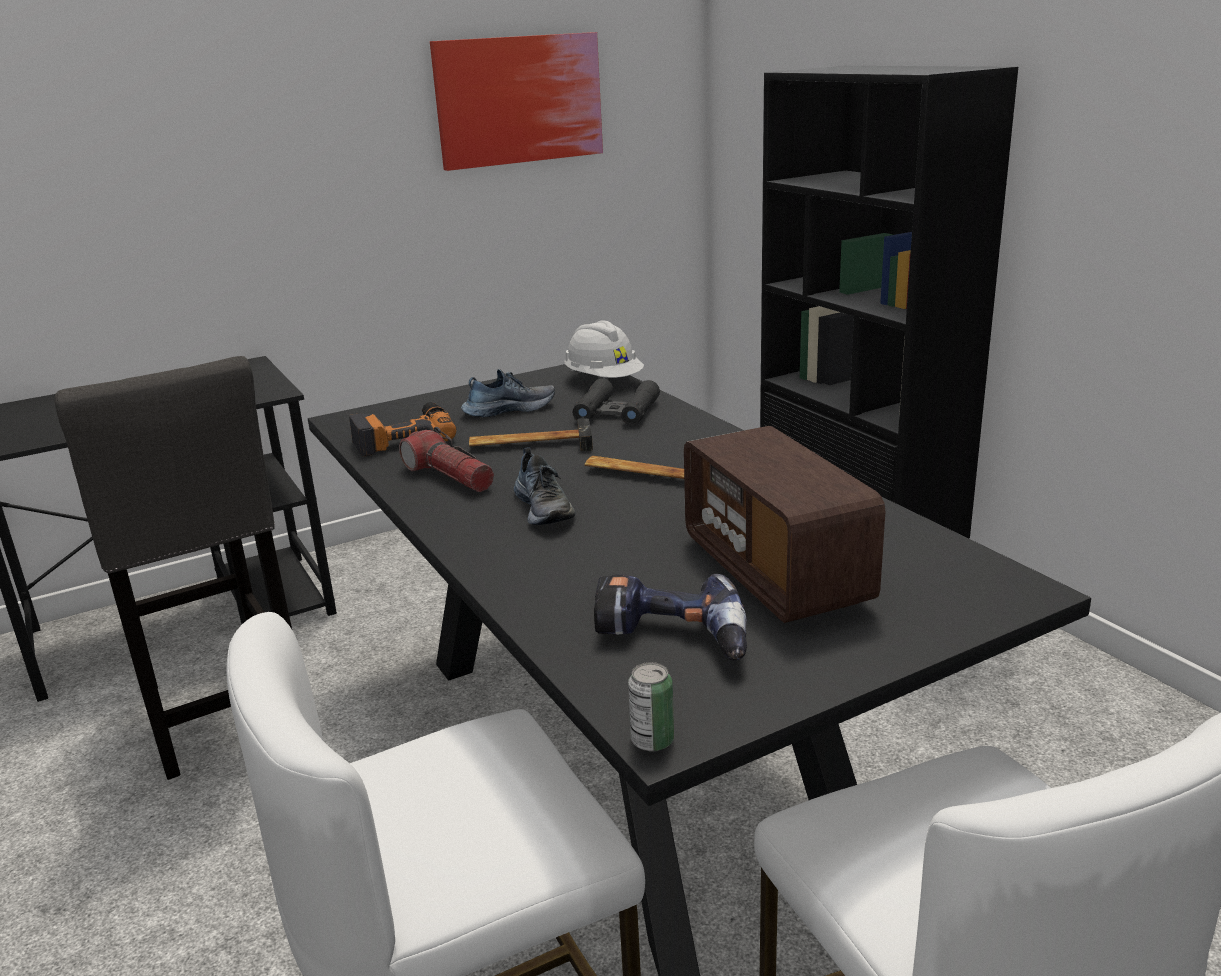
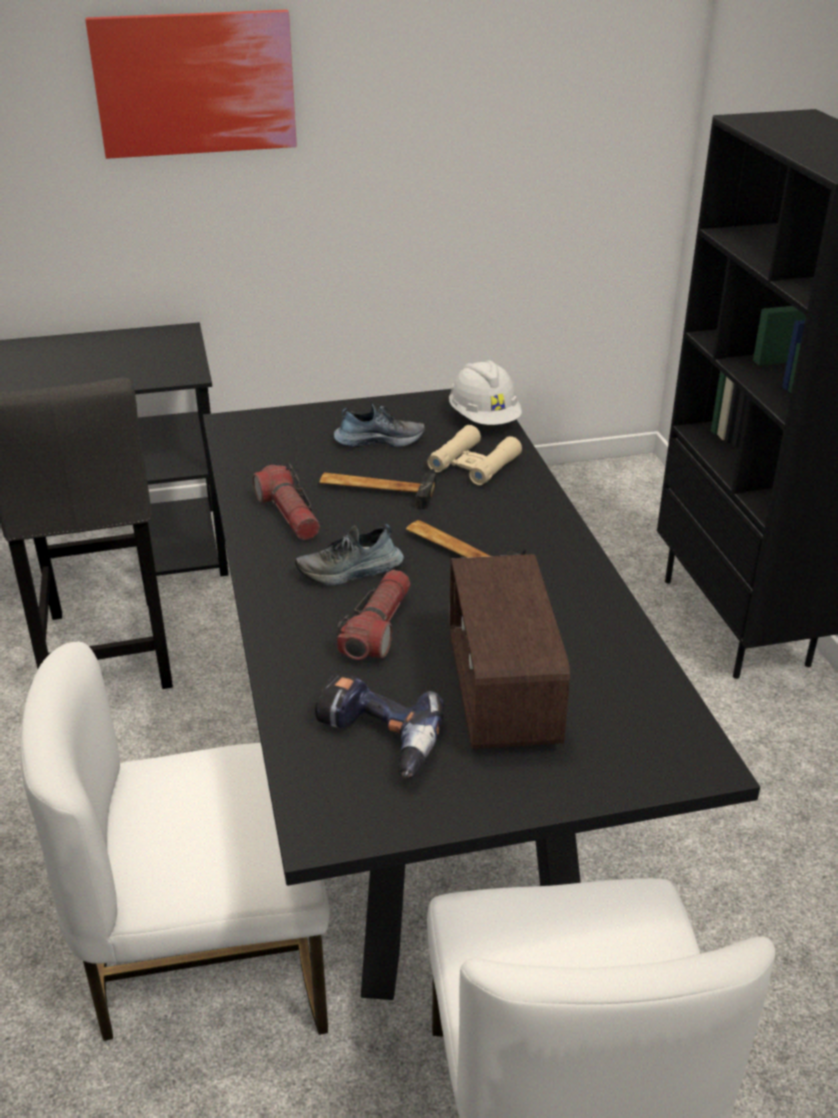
camera: 15 degrees right, 10 degrees up
power drill [349,402,456,456] -> none
picture [430,32,603,171] -> picture moved to [85,10,297,159]
shoe [514,448,576,525] -> shoe turned 75 degrees clockwise [295,524,404,585]
black binoculars [573,378,660,425] -> beige binoculars [427,425,522,485]
can [628,662,674,752] -> none
none -> flashlight [336,570,410,660]

